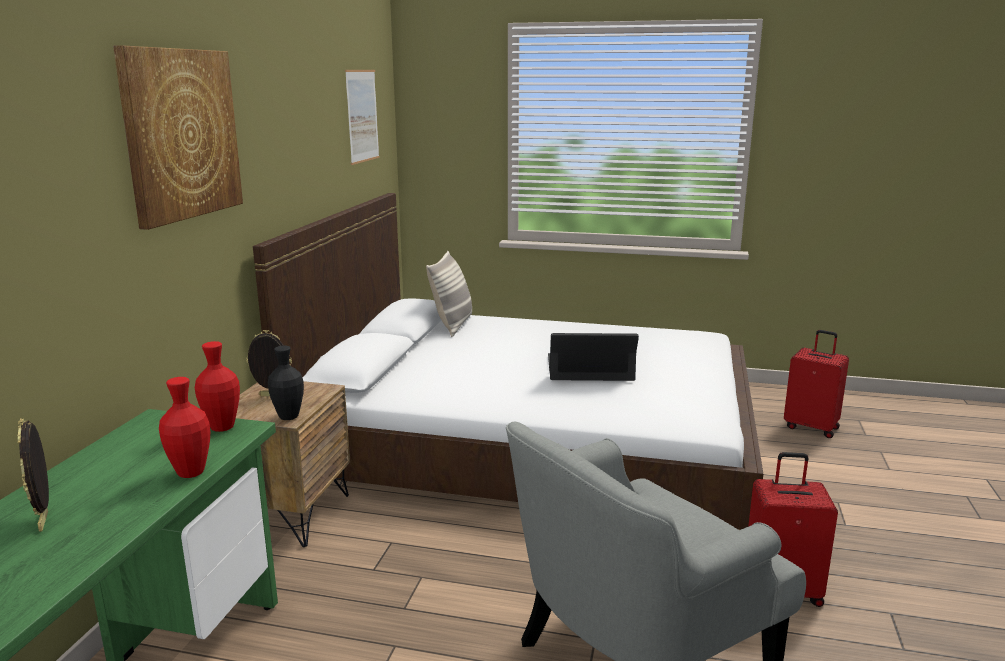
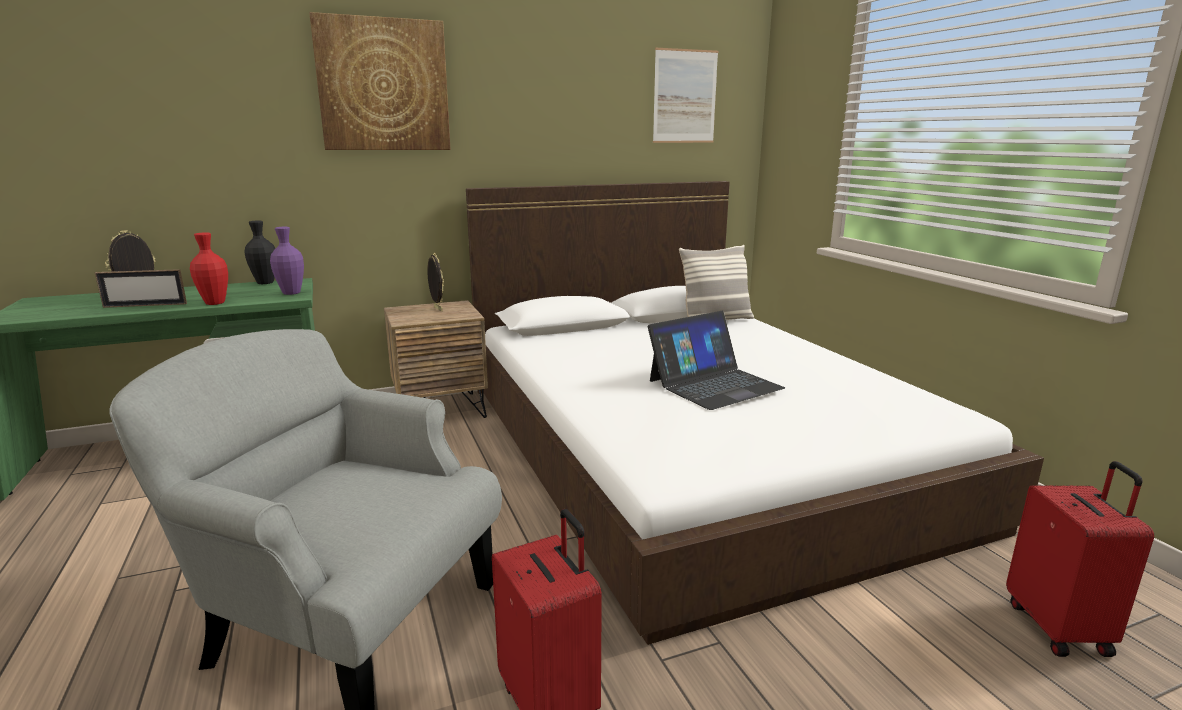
camera: 55 degrees right, 0 degrees up
red vase [195,341,240,432] -> purple vase [270,227,304,295]
black vase [268,346,304,420] -> black vase moved to [244,221,275,284]
laptop [548,333,639,381] -> laptop turned 90 degrees clockwise [648,311,785,410]
none -> picture frame [95,269,187,308]

